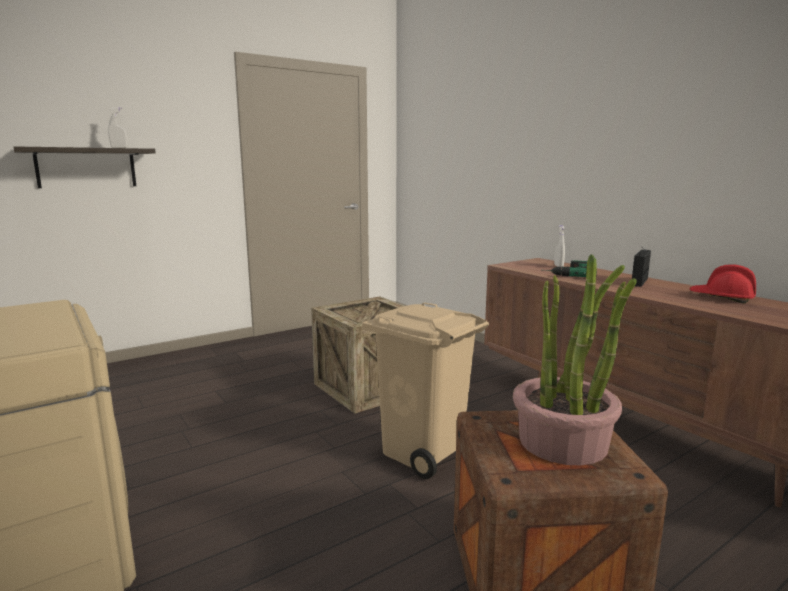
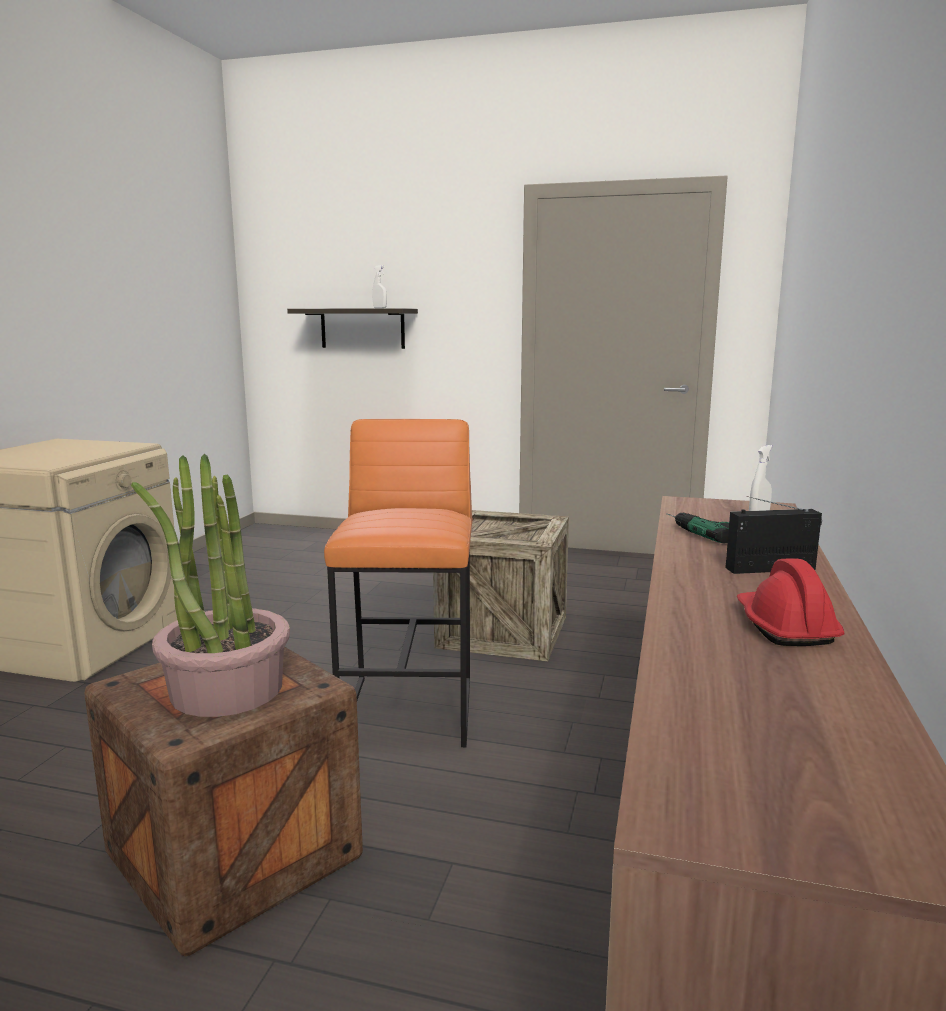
camera: 50 degrees right, 0 degrees up
beige trash can [362,303,489,479] -> orange stool [324,419,472,747]

